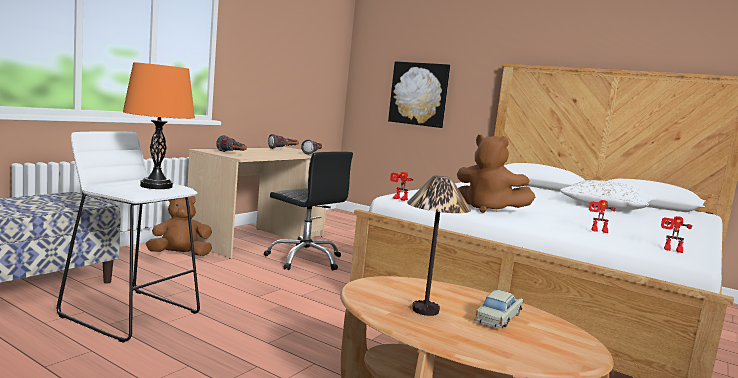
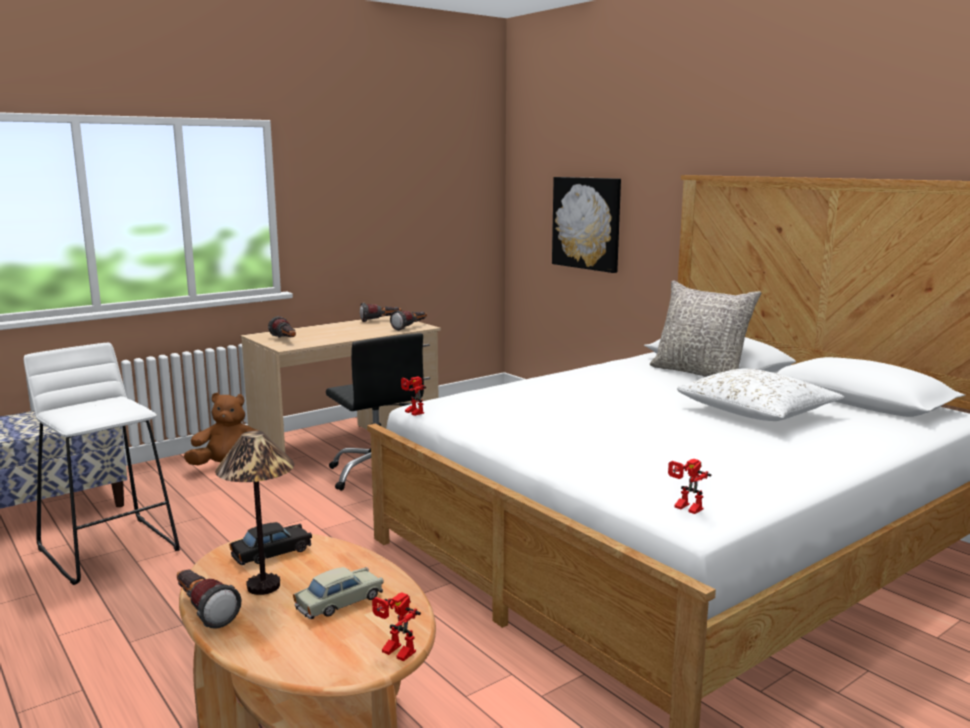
camera: 20 degrees right, 5 degrees up
orange table lamp [123,62,195,189] -> none
brown plush toy [457,135,535,213] -> none
toy robot [589,200,615,233] -> toy robot moved to [372,592,421,661]
none -> flashlight [177,569,241,629]
none -> black toy car [229,522,312,565]
none -> grey pillow [650,280,761,377]

